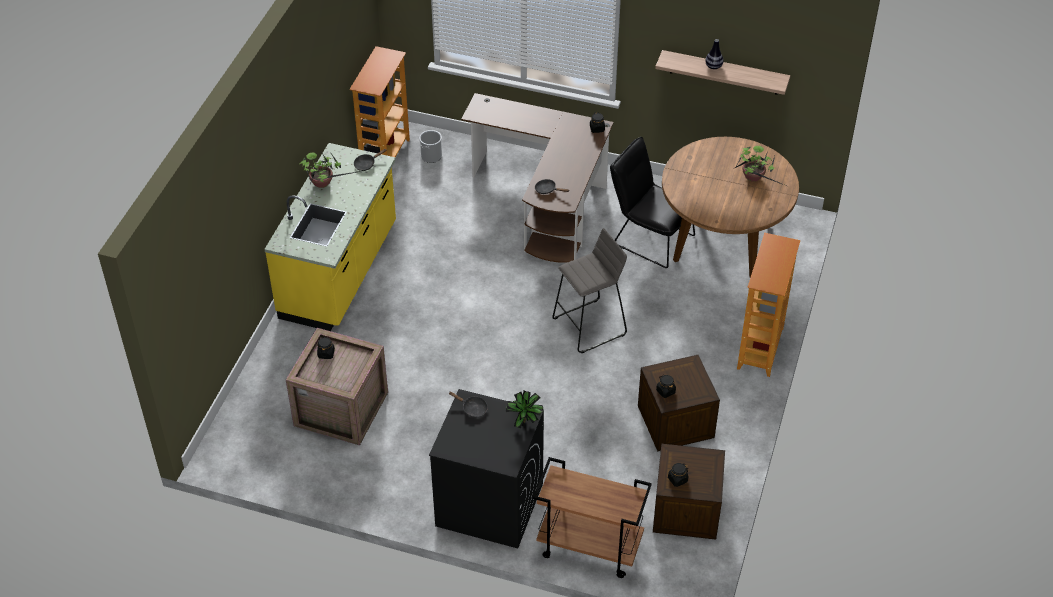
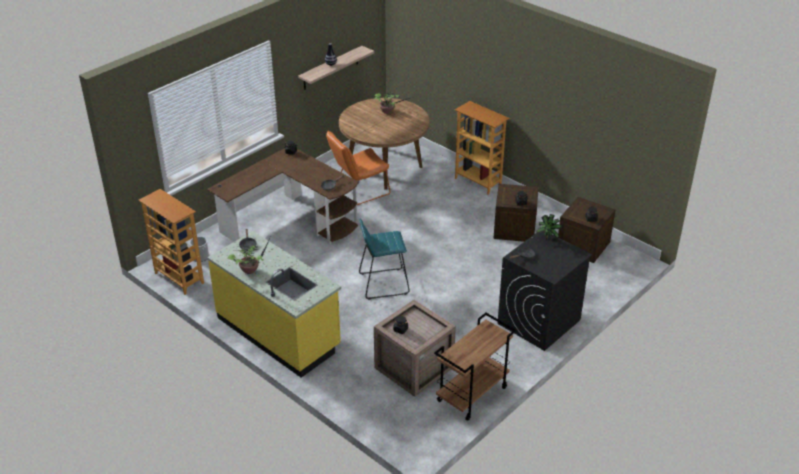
camera: 65 degrees left, 10 degrees down
brown cart [533,457,652,578] -> brown cart moved to [434,313,517,421]
grey stool [552,228,627,353] -> none
black chair [610,137,695,268] -> orange chair [326,130,391,205]
none -> turquoise stool [359,219,410,300]

